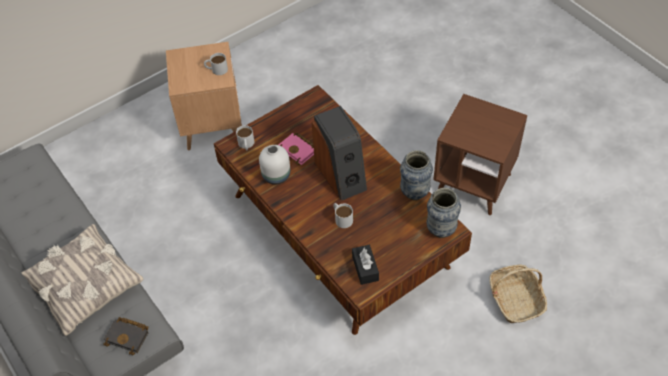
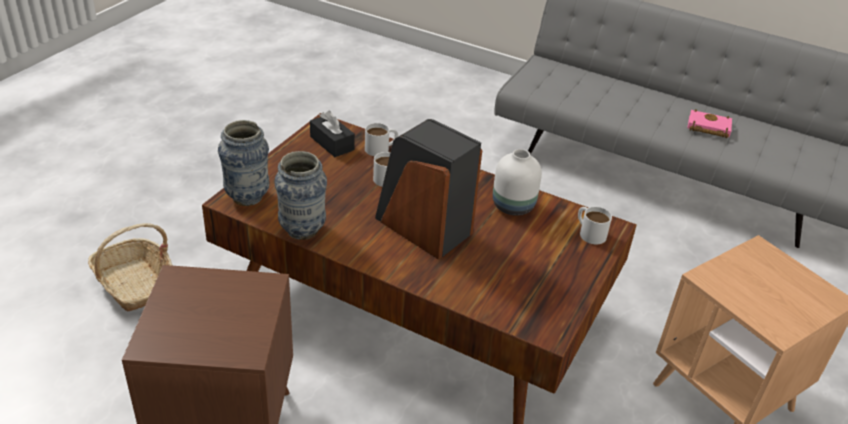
camera: 150 degrees right, 15 degrees down
beige pillow [21,224,143,336] -> none
black book [103,317,149,355] -> none
white mug [204,53,228,75] -> white mug moved to [365,123,398,156]
pink book [278,133,314,165] -> pink book moved to [688,109,732,138]

